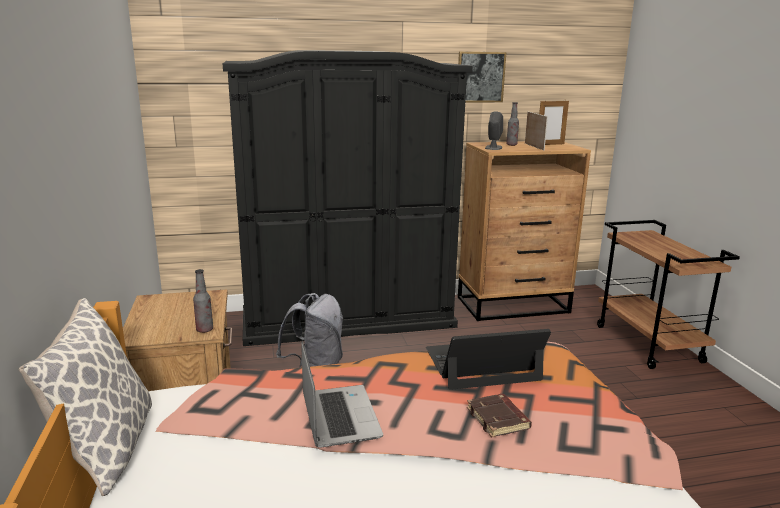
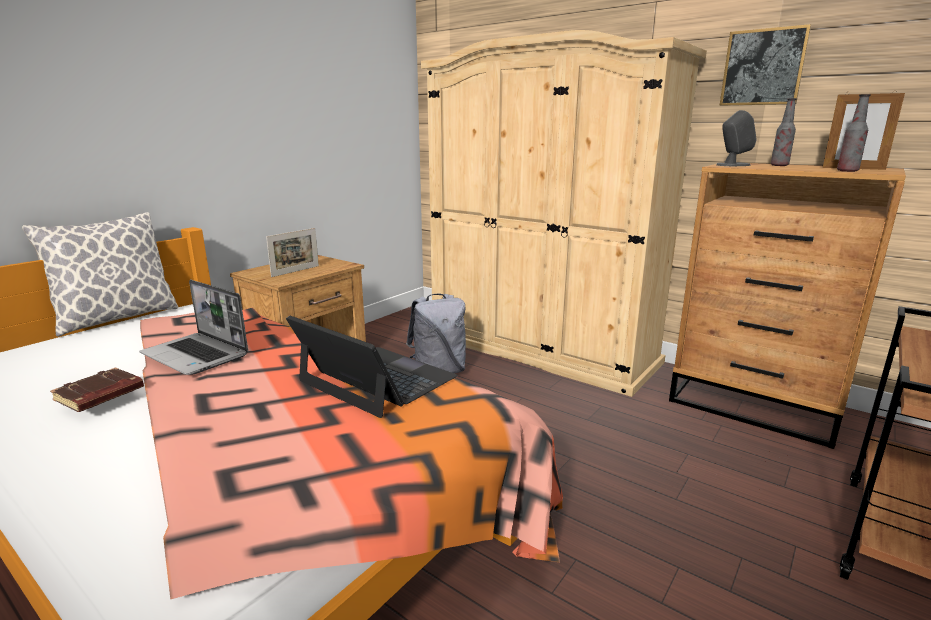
camera: 50 degrees right, 0 degrees up
bottle [193,269,213,333] -> bottle moved to [837,94,871,172]
black wardrobe [223,50,472,346] -> beige wardrobe [421,30,707,397]
laptop [301,341,383,448] -> laptop turned 90 degrees clockwise [139,280,248,375]
brown book [467,394,532,438] -> brown book moved to [50,367,144,412]
picture frame [525,111,548,150] -> picture frame moved to [266,228,319,277]

